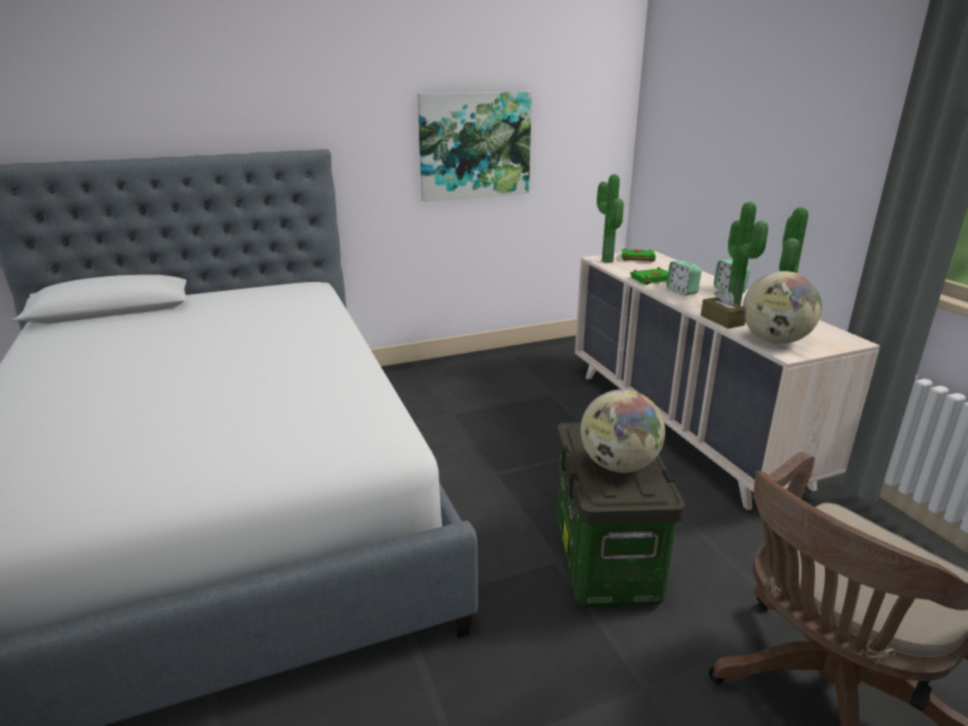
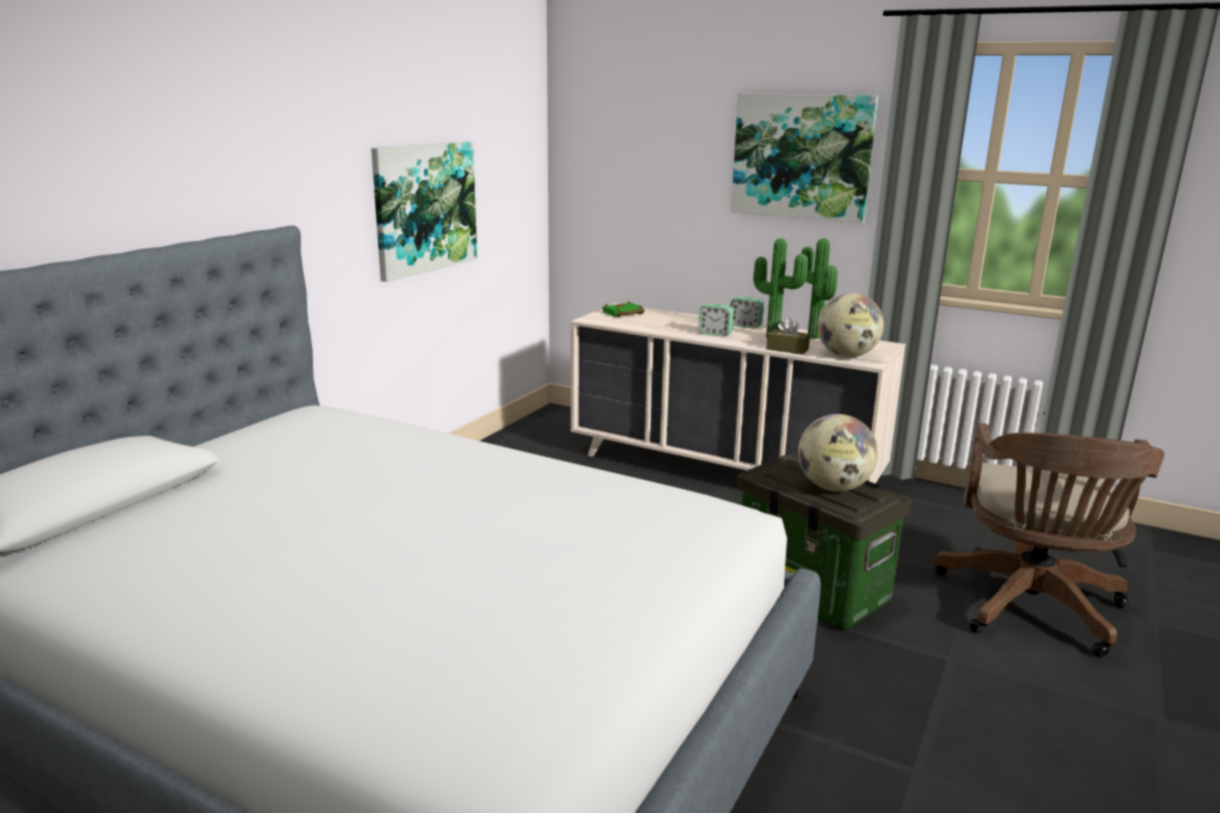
camera: 40 degrees left, 5 degrees down
potted plant [597,174,624,263] -> none
green book [630,267,668,285] -> none
none -> picture [731,93,878,223]

